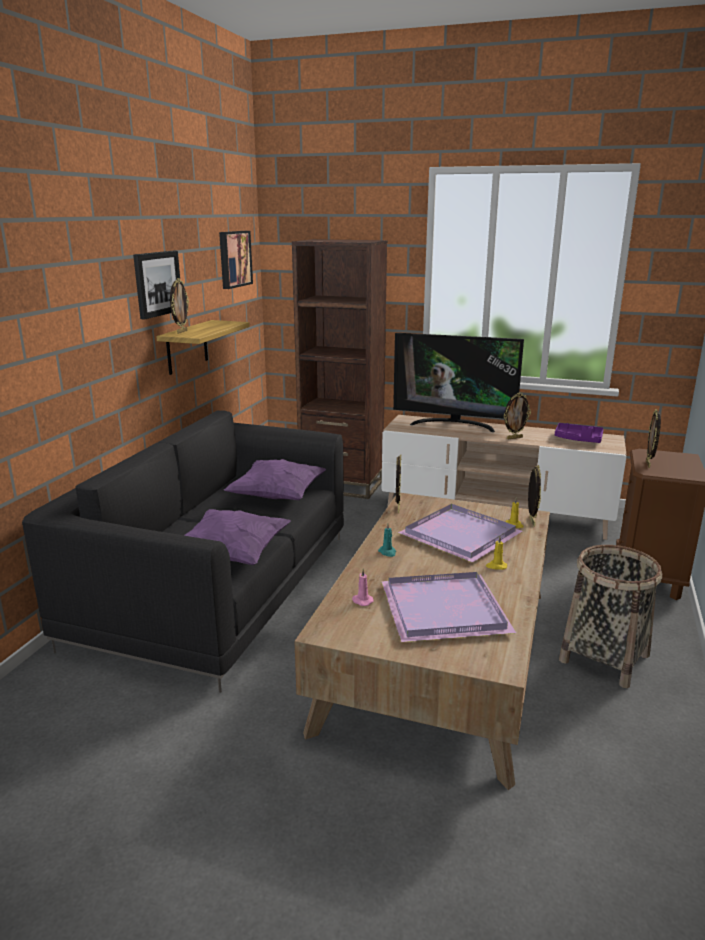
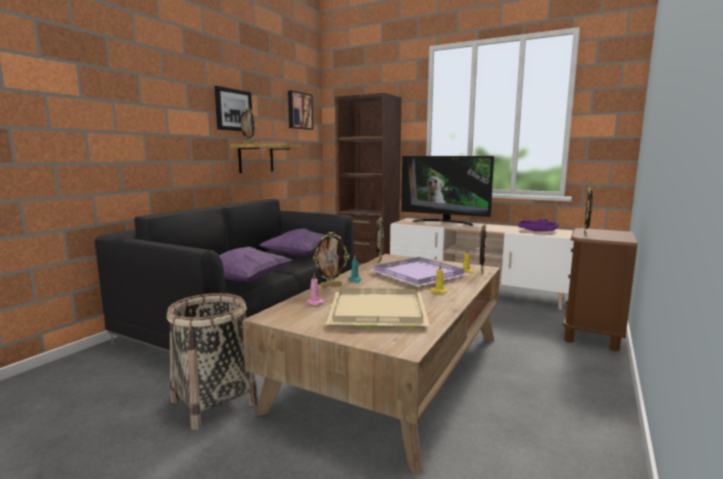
camera: 10 degrees right, 10 degrees down
purple tray [381,572,516,642] -> beige tray [326,288,430,328]
picture frame [504,392,531,439] -> picture frame moved to [313,232,349,287]
basket [559,545,662,688] -> basket moved to [166,293,258,430]

